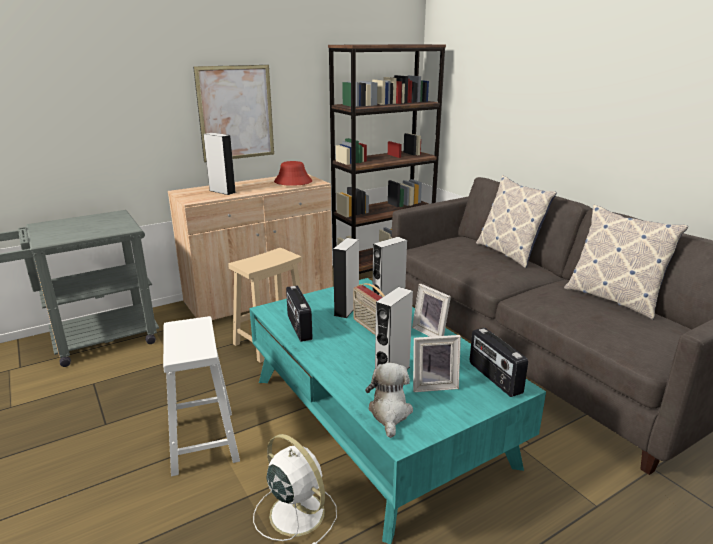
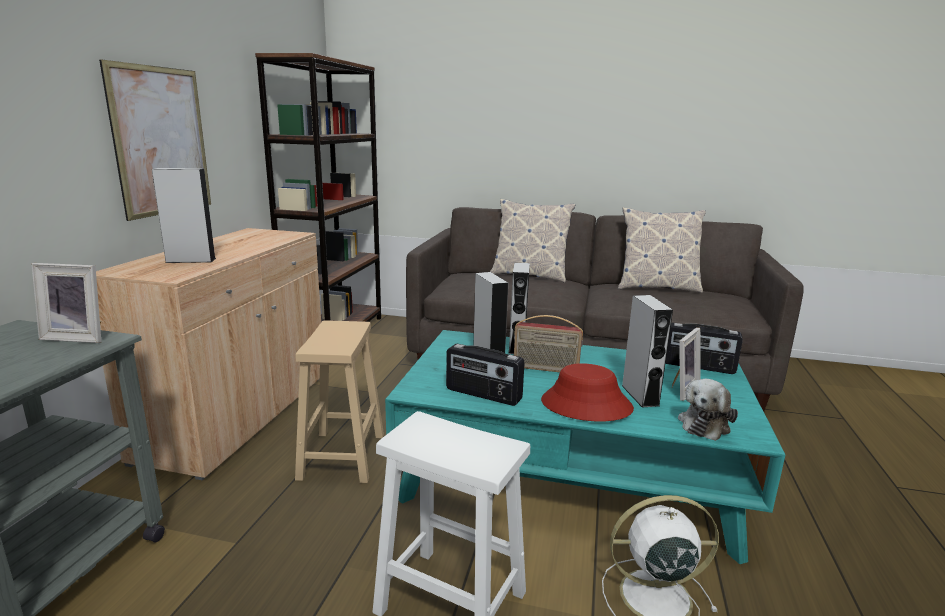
camera: 45 degrees left, 5 degrees down
red hat [274,161,312,186] -> red hat moved to [541,363,634,421]
plush toy [365,363,413,438] -> plush toy turned 105 degrees counterclockwise [678,379,738,441]
picture frame [412,284,451,337] -> picture frame moved to [31,263,101,343]

